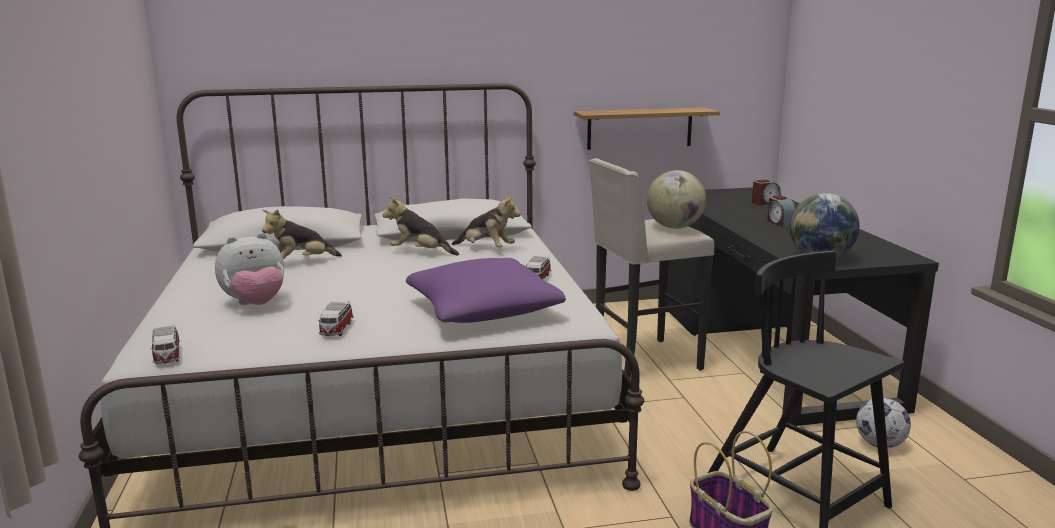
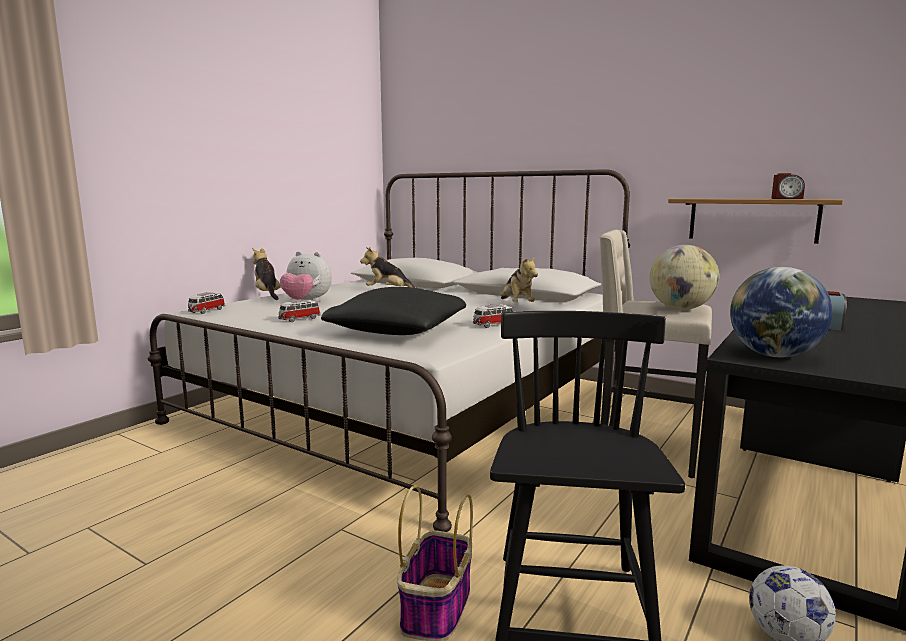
camera: 45 degrees right, 5 degrees down
plush toy [383,196,459,256] -> plush toy moved to [252,248,281,300]
purple pillow [406,258,566,323] -> black pillow [321,287,466,335]
alarm clock [752,179,781,205] -> alarm clock moved to [771,173,805,199]

